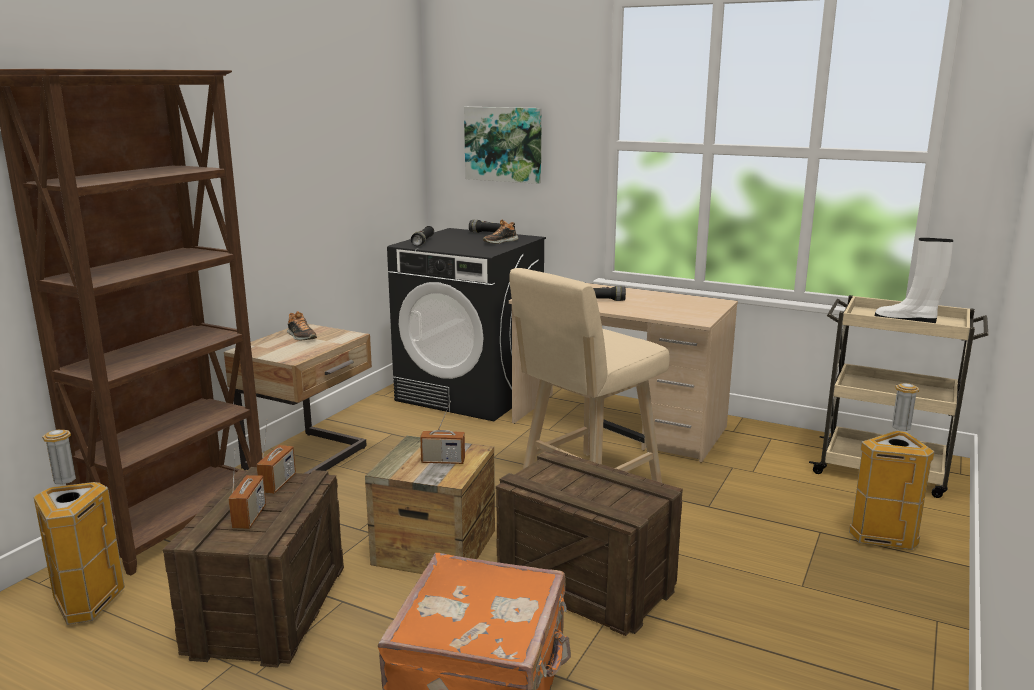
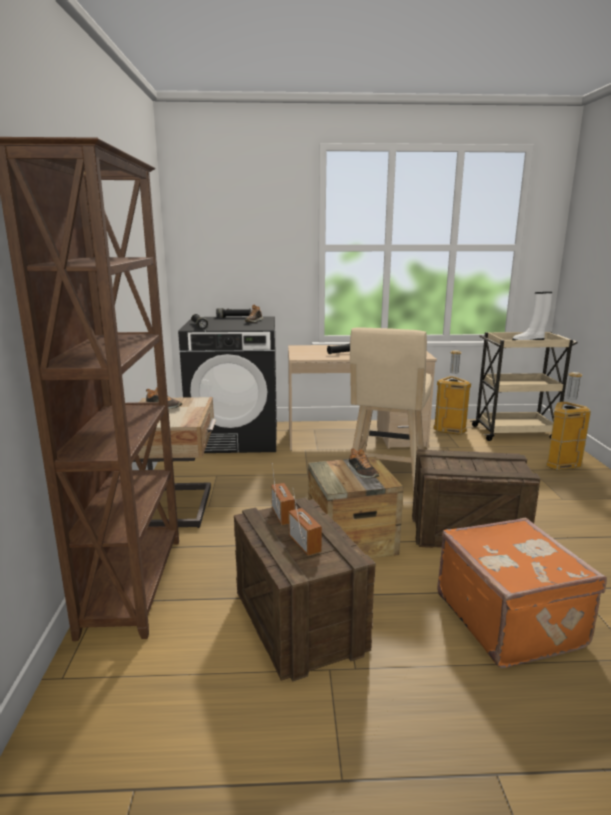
camera: 30 degrees left, 0 degrees up
trash can [34,430,125,625] -> trash can moved to [434,350,471,435]
radio [420,400,465,464] -> shoe [347,448,379,478]
picture [464,107,542,184] -> none

